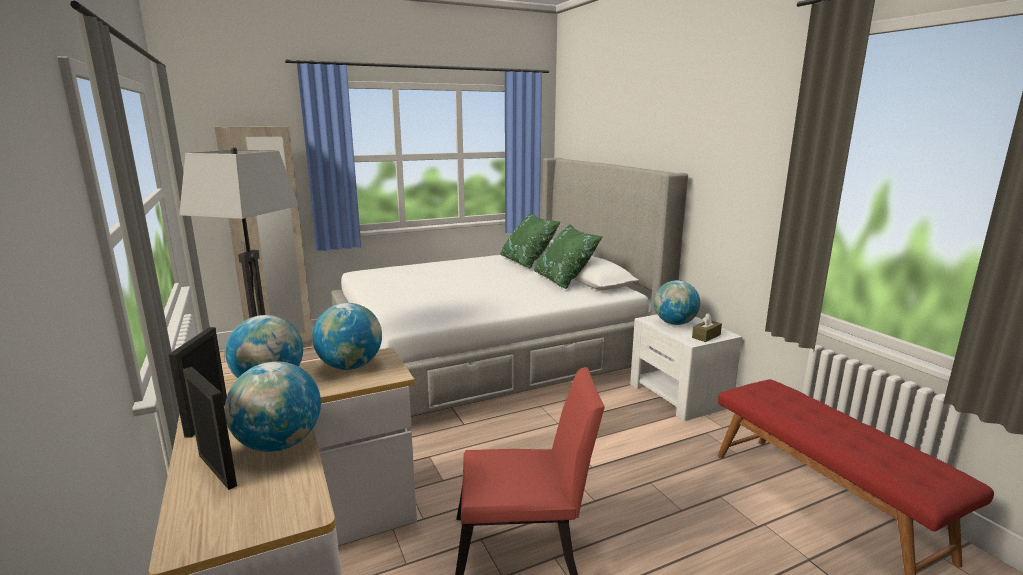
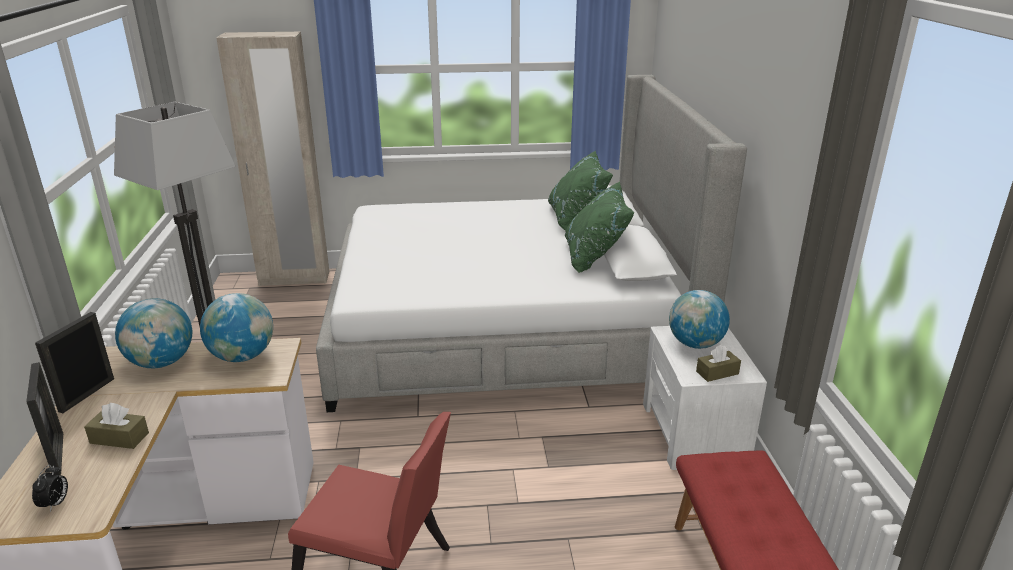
camera: 20 degrees right, 10 degrees up
globe [225,361,321,452] -> brown tissue box [84,403,149,449]
none -> alarm clock [32,465,68,512]

